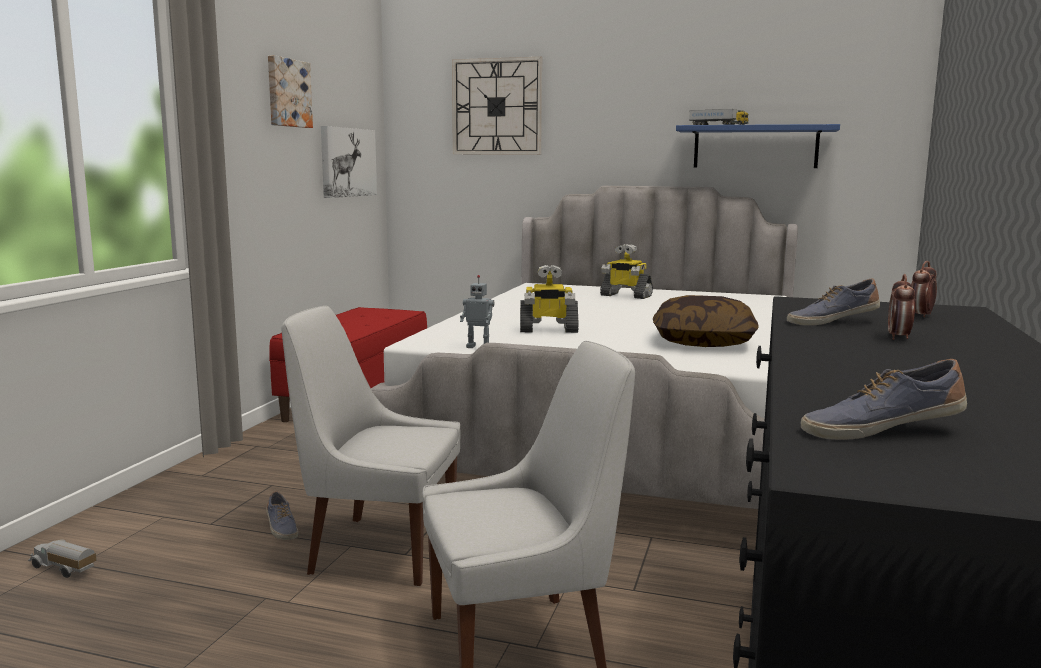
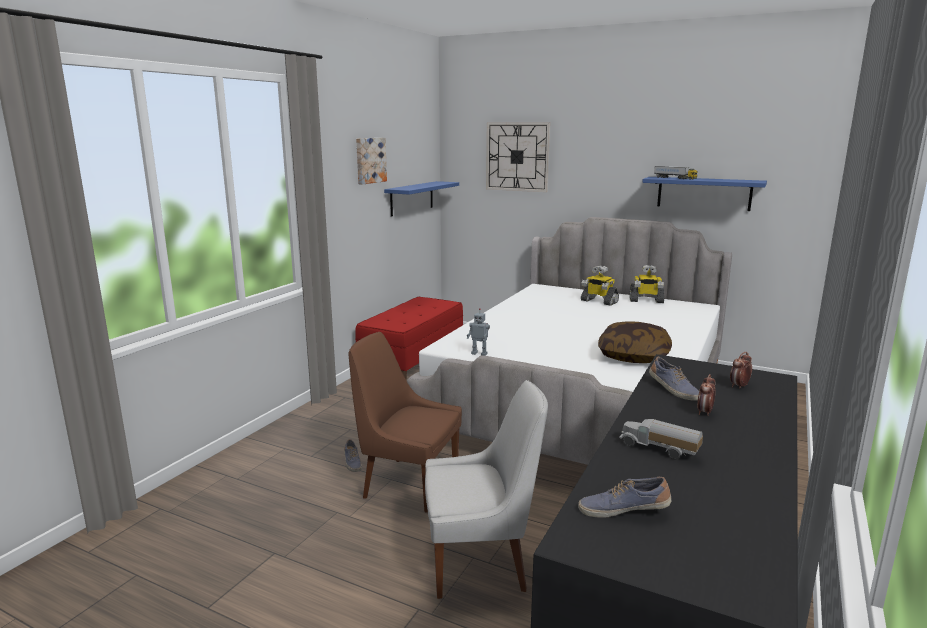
camera: 10 degrees right, 5 degrees up
toy truck [28,540,97,578] -> toy truck moved to [619,419,703,459]
white chair [281,306,460,586] -> brown chair [348,332,462,513]
picture [321,126,377,198] -> blue shelf [384,181,459,217]
toy robot [520,265,578,333] -> toy robot moved to [629,265,664,303]
shoe [787,279,880,326] -> shoe turned 120 degrees counterclockwise [649,357,699,401]

